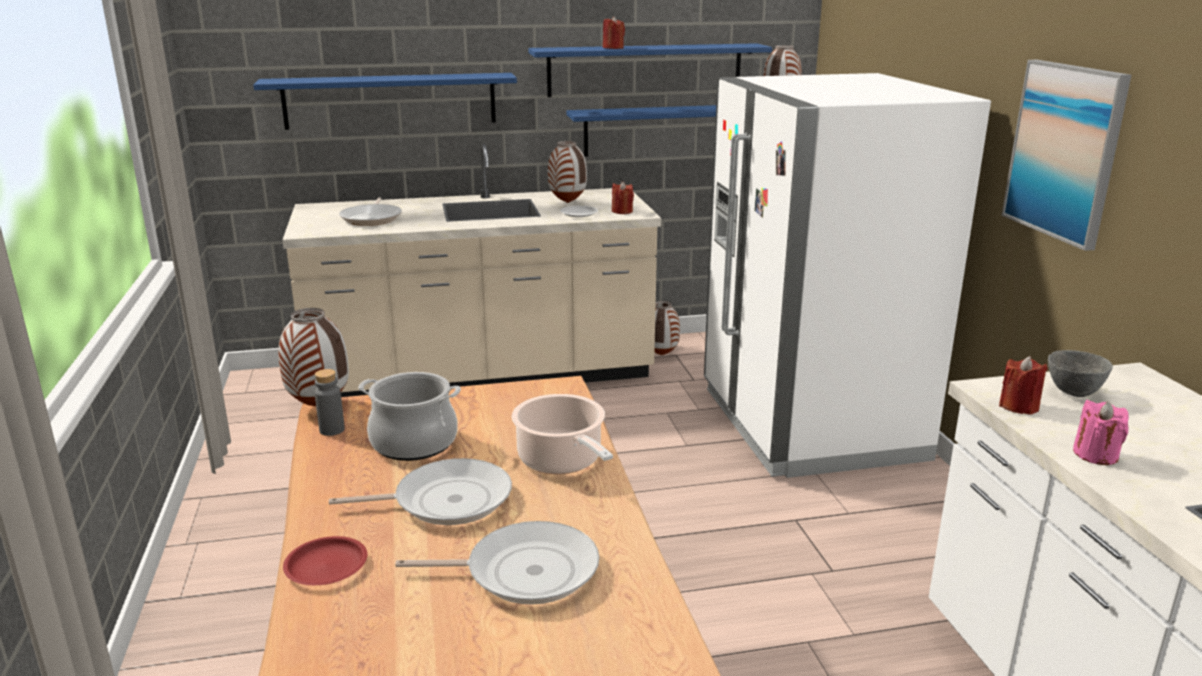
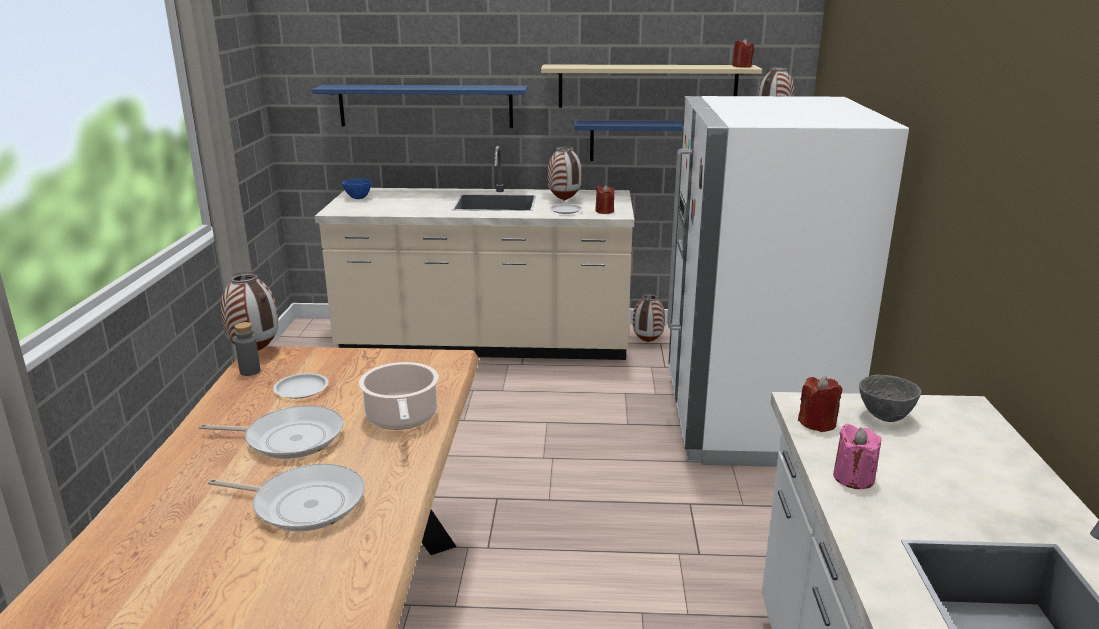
camera: 15 degrees right, 0 degrees up
red plate [283,536,368,585] -> none
frying pan [339,197,402,226] -> none
cooking pot [358,372,461,461] -> white plate [273,373,328,399]
blue shelf [528,43,772,97] -> beige shelf [541,65,762,108]
red candle [603,16,625,49] -> red candle moved to [733,38,754,68]
picture [1002,60,1132,251] -> none
none -> blue bowl [342,178,372,199]

